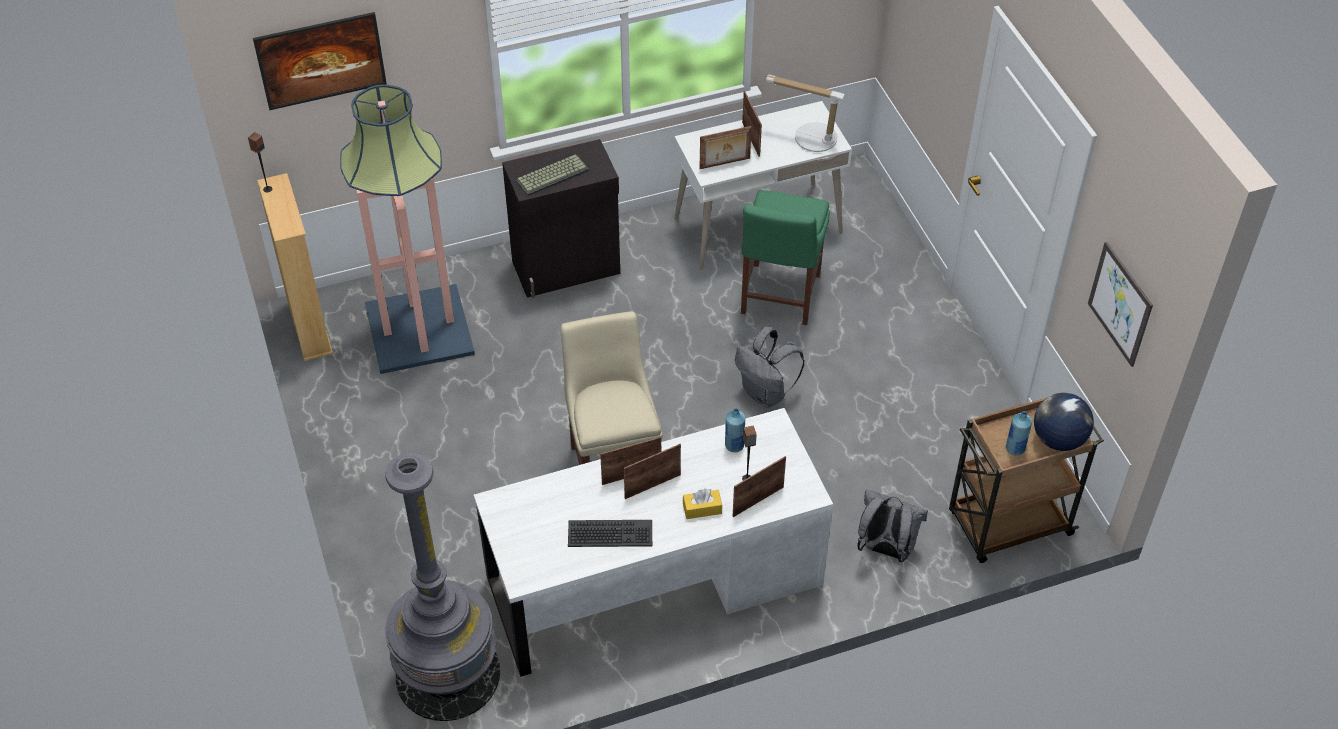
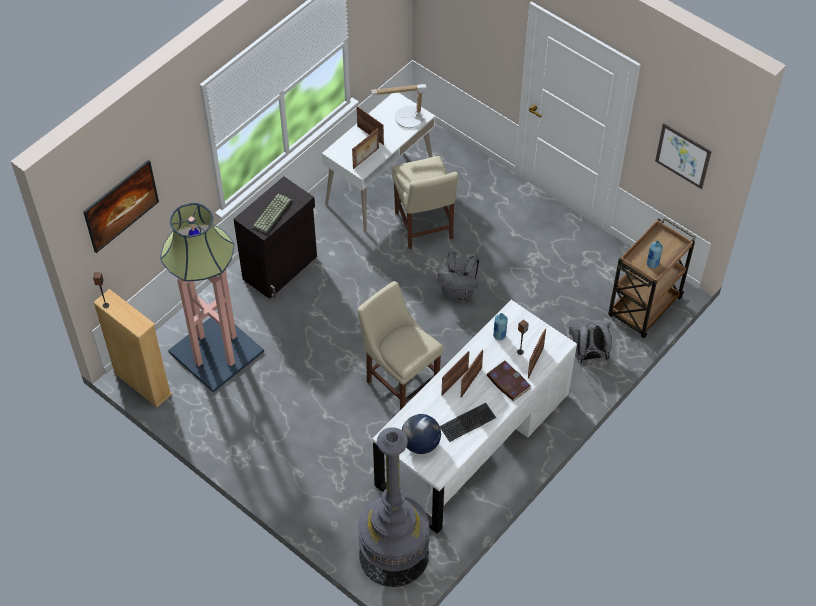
camera: 30 degrees left, 5 degrees up
yellow tissue box [683,489,722,519] -> book [487,361,532,401]
green chair [741,190,830,325] -> beige chair [392,156,458,249]
globe [1034,393,1094,451] -> globe moved to [402,414,441,454]

